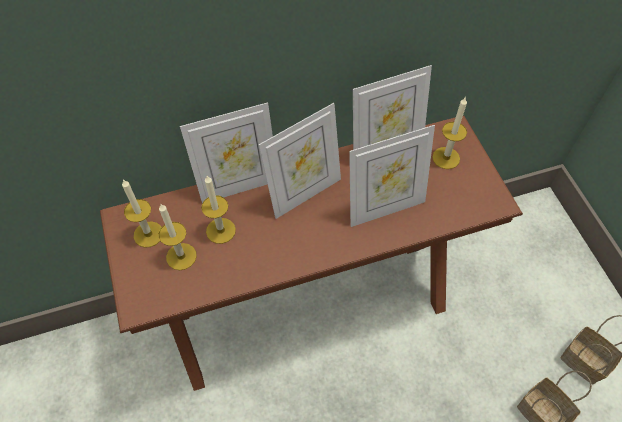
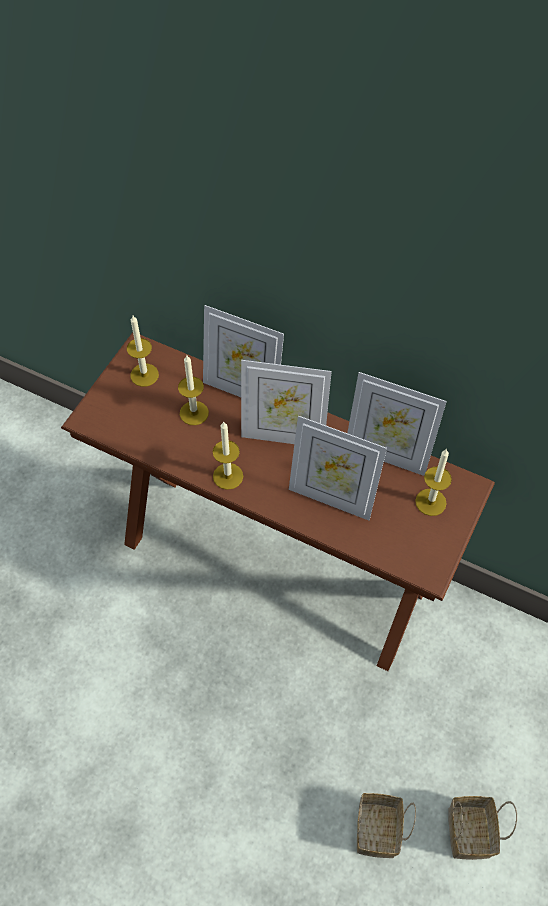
camera: 45 degrees right, 0 degrees up
candle [159,203,197,270] -> candle moved to [213,421,243,490]

